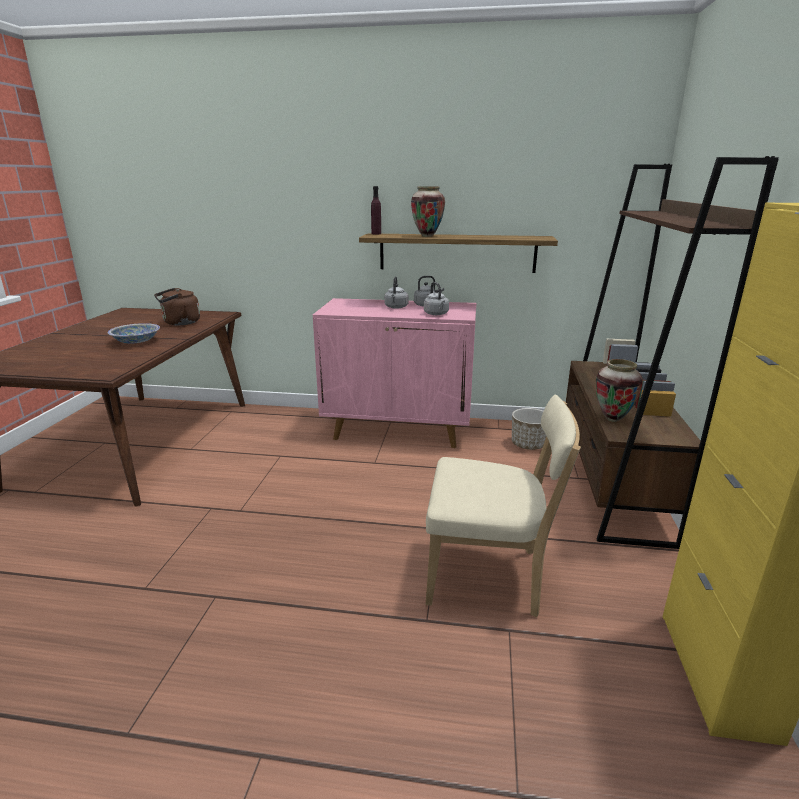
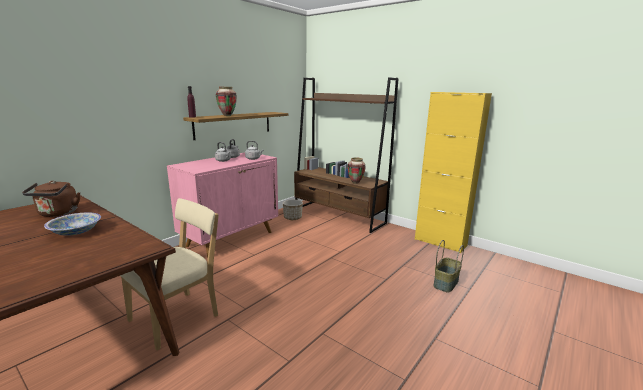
camera: 60 degrees left, 5 degrees down
beige chair [426,395,581,617] -> beige chair moved to [120,198,219,351]
none -> basket [433,240,464,292]

